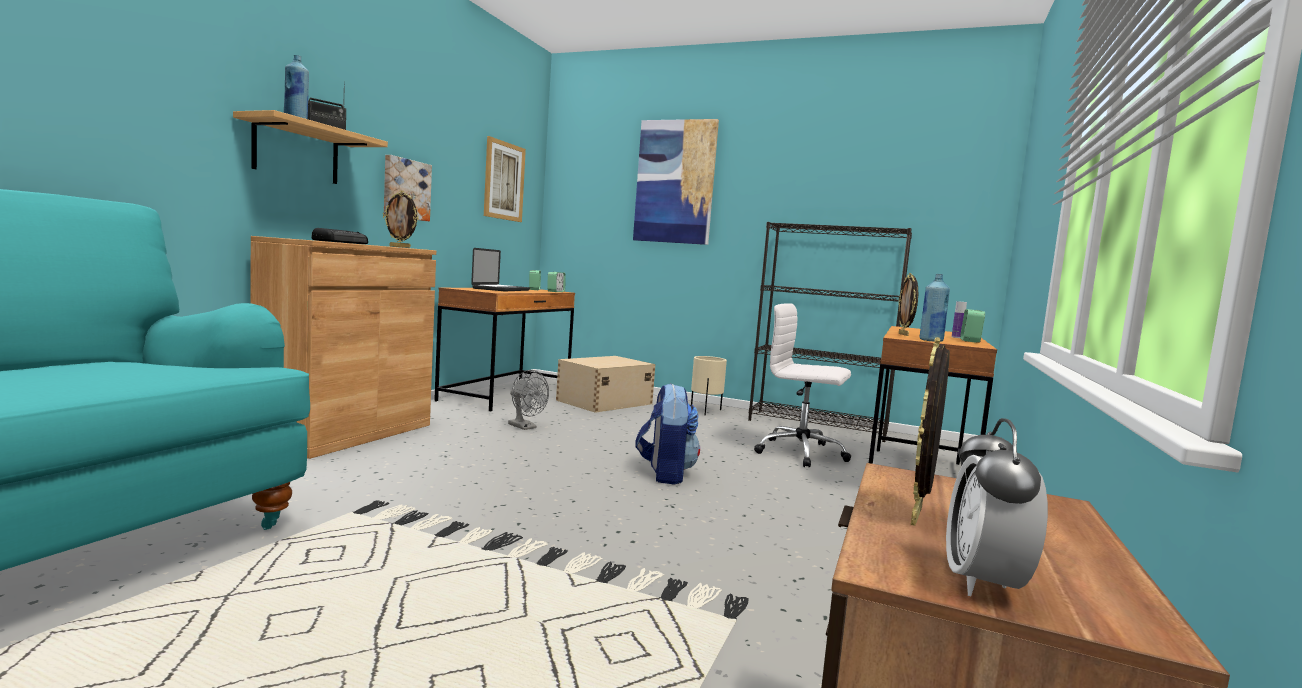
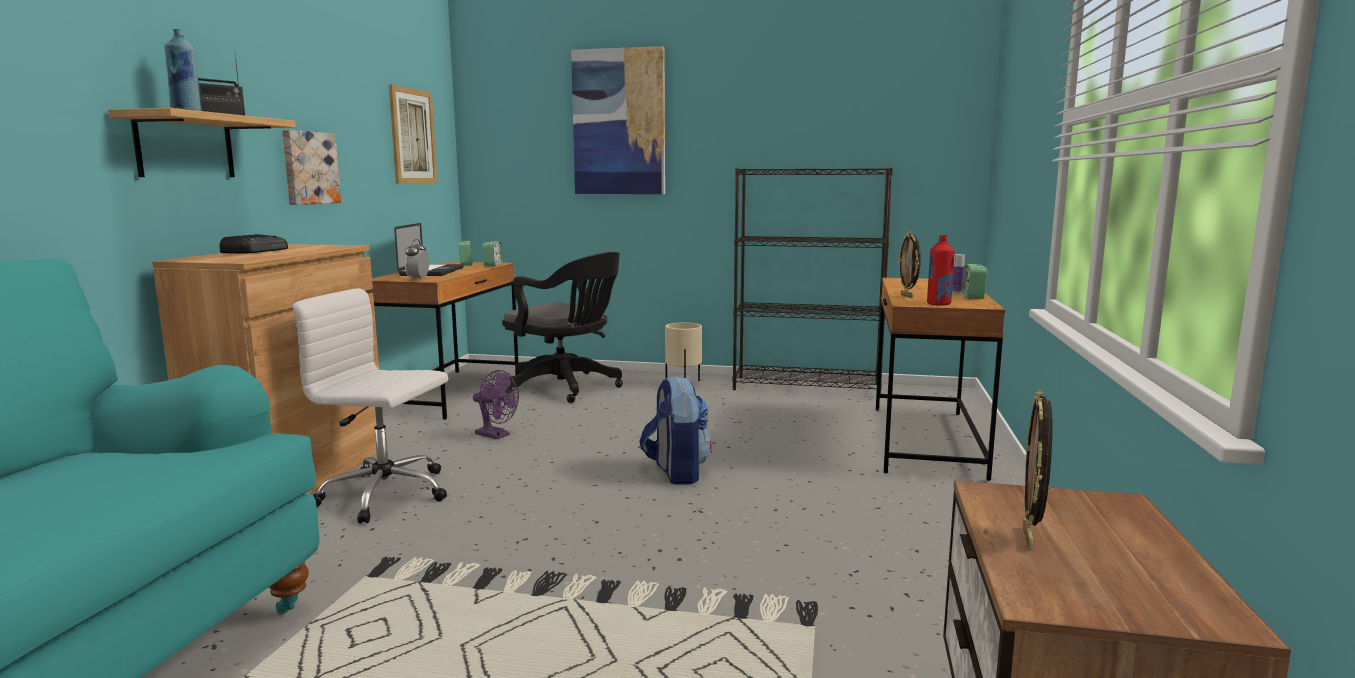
camera: 10 degrees left, 5 degrees up
picture frame [383,190,419,248] -> none
grey fan [508,370,549,430] -> purple fan [473,370,519,439]
beige storage box [556,356,656,413] -> black office chair [502,252,623,403]
white office chair [754,303,851,468] -> white office chair moved to [293,288,448,524]
blue bottle [919,274,950,342] -> red bottle [927,235,955,306]
alarm clock [946,418,1048,596] -> alarm clock moved to [405,239,429,281]

